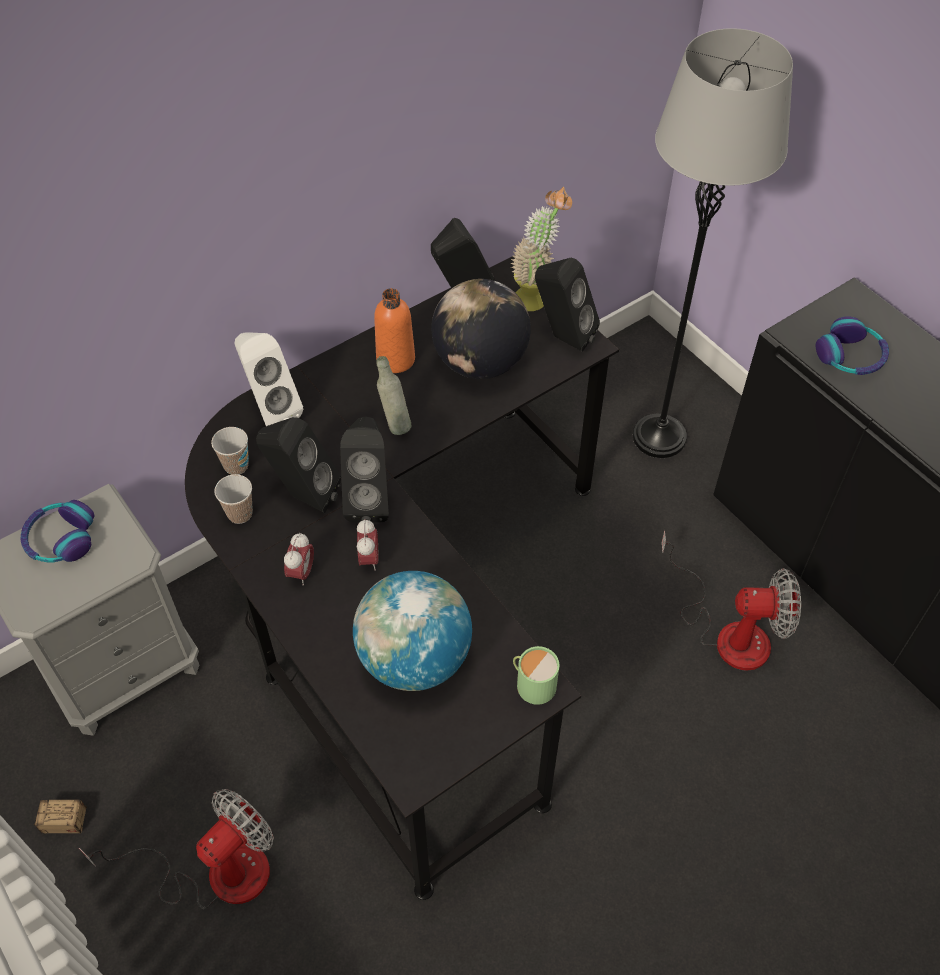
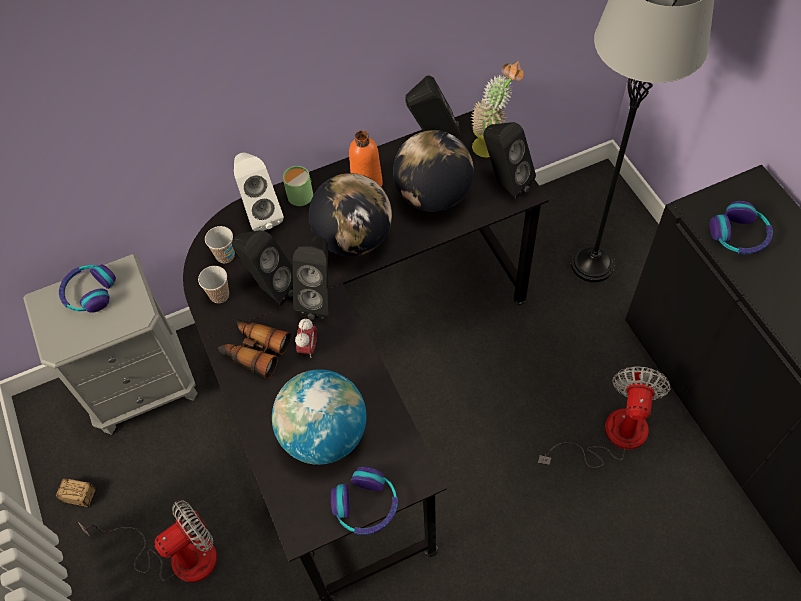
camera: 15 degrees right, 5 degrees up
alarm clock [284,533,314,585] -> binoculars [218,319,291,379]
grey bottle [376,356,411,435] -> globe [309,173,392,257]
green mug [513,646,559,705] -> green mug moved to [283,166,313,206]
fan [662,530,801,671] -> fan turned 90 degrees counterclockwise [538,367,671,469]
none -> headphones [331,467,398,535]

